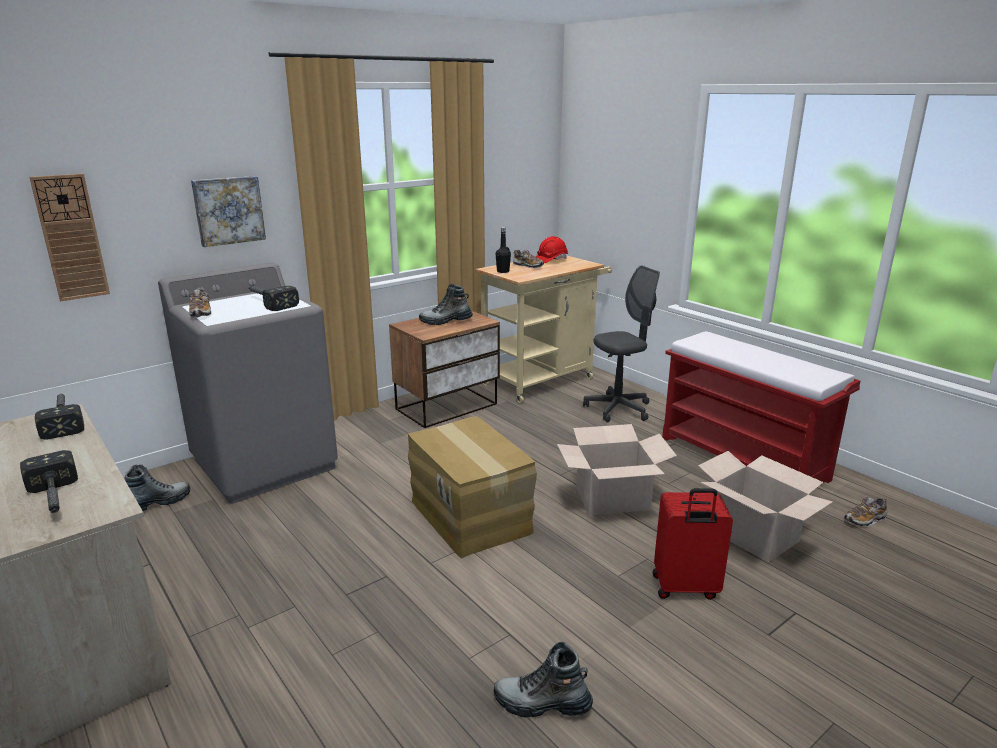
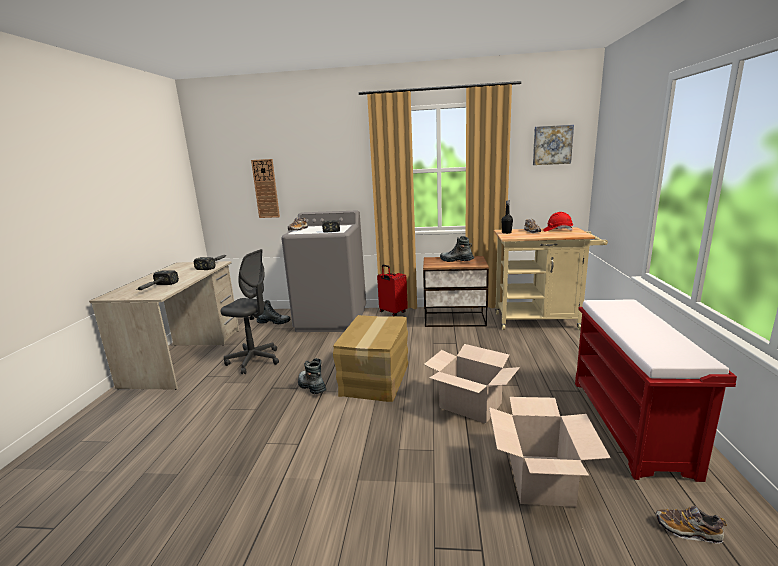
camera: 45 degrees right, 5 degrees down
picture [191,176,266,247] -> picture moved to [533,125,574,165]
boot [493,642,593,718] -> boot moved to [298,358,326,394]
grey office chair [583,265,660,422] -> grey office chair moved to [221,249,279,374]
red suitcase [652,488,733,600] -> red suitcase moved to [377,265,408,316]

